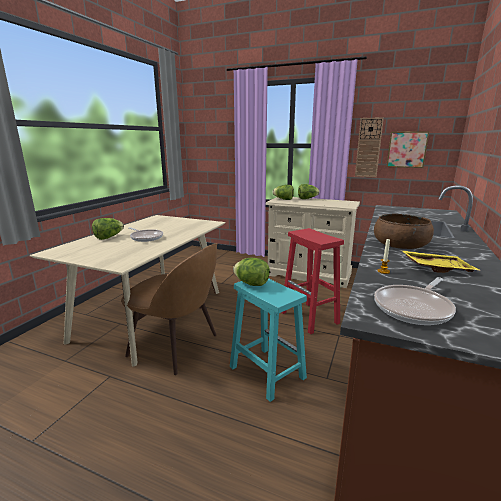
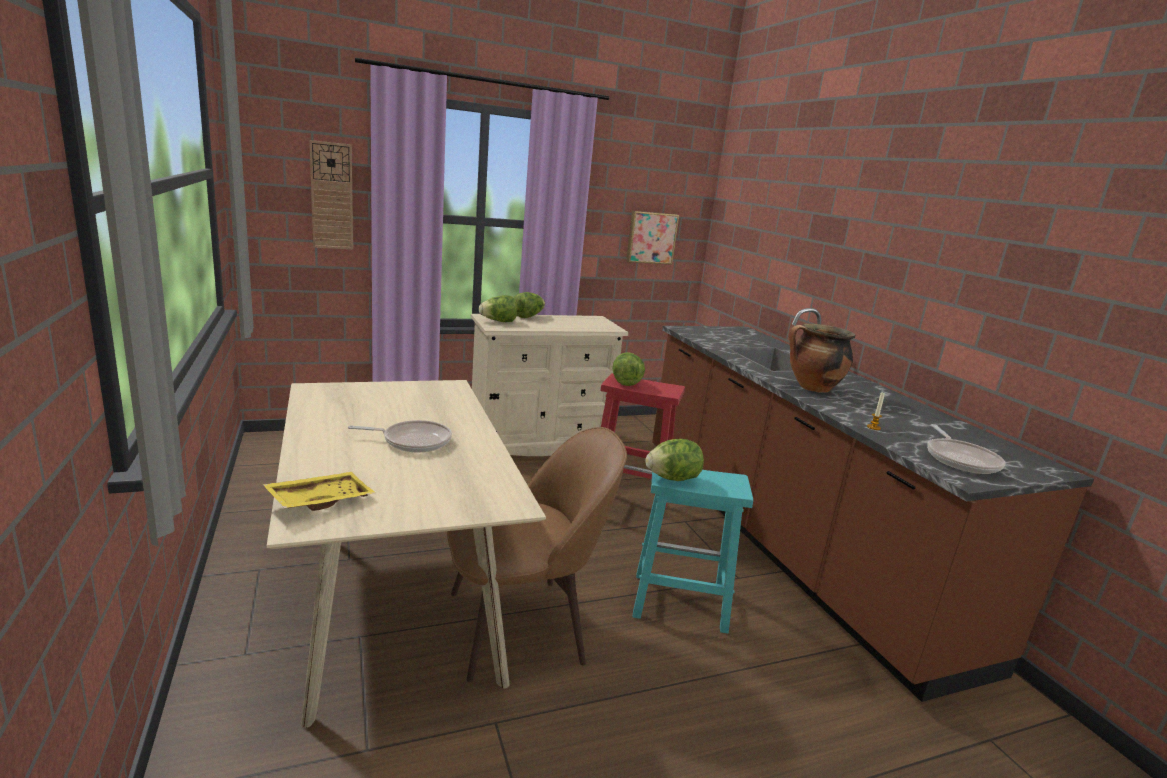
camera: 45 degrees left, 0 degrees up
lettuce [92,218,124,240] -> lettuce moved to [612,352,645,386]
wall clock [355,117,384,177] -> wall clock moved to [309,140,353,250]
brown bowl [374,214,434,249] -> cooking pot [789,324,855,393]
yellow tray [401,250,481,273] -> yellow tray moved to [262,472,375,511]

